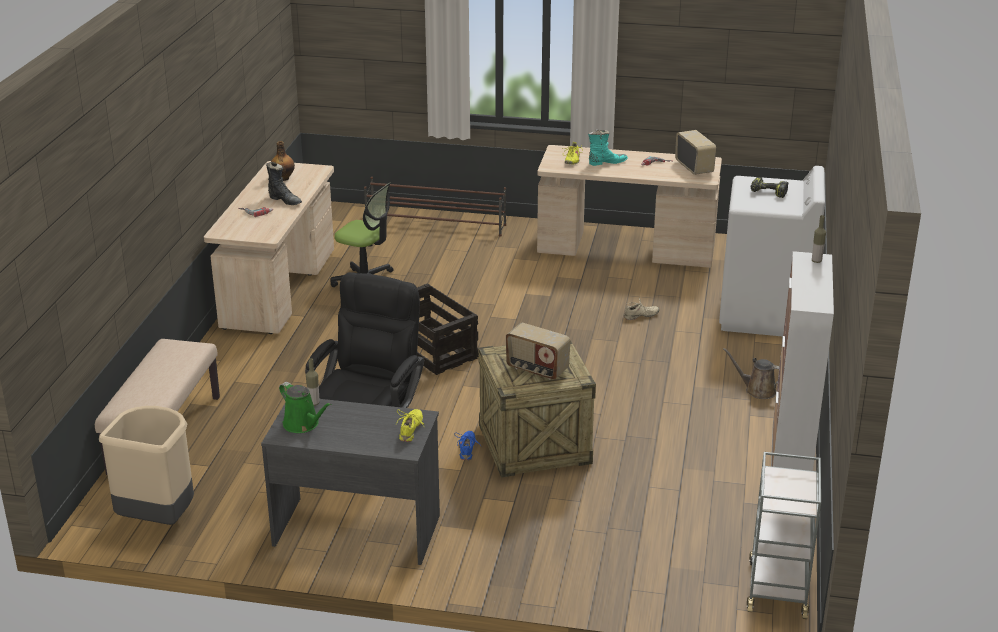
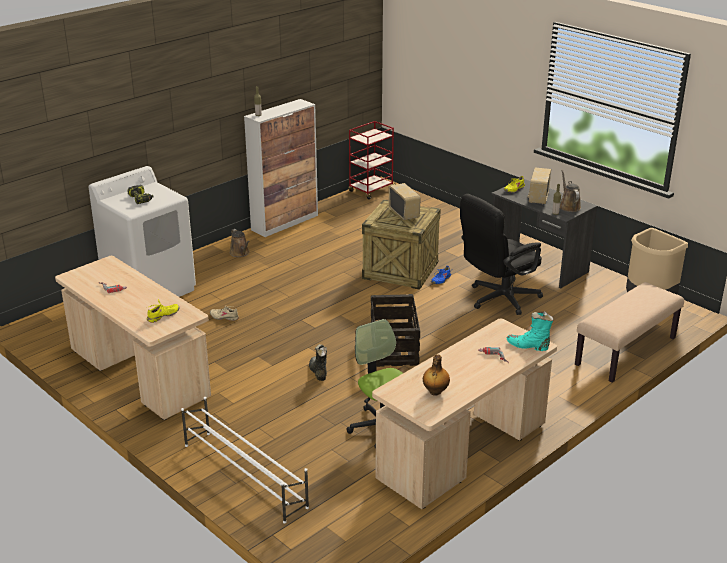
camera: 145 degrees left, 0 degrees up
black boot [266,162,302,205] -> black boot moved to [309,344,327,381]
green watering can [279,382,332,433] -> brown watering can [560,170,581,212]
brown shoe rack [364,177,506,237] -> white shoe rack [181,397,309,524]
turquoise boot [588,129,628,166] -> turquoise boot moved to [507,311,553,351]
radio [675,130,716,175] -> radio moved to [528,168,551,204]
grey cart [747,452,821,619] -> red cart [348,121,396,200]

